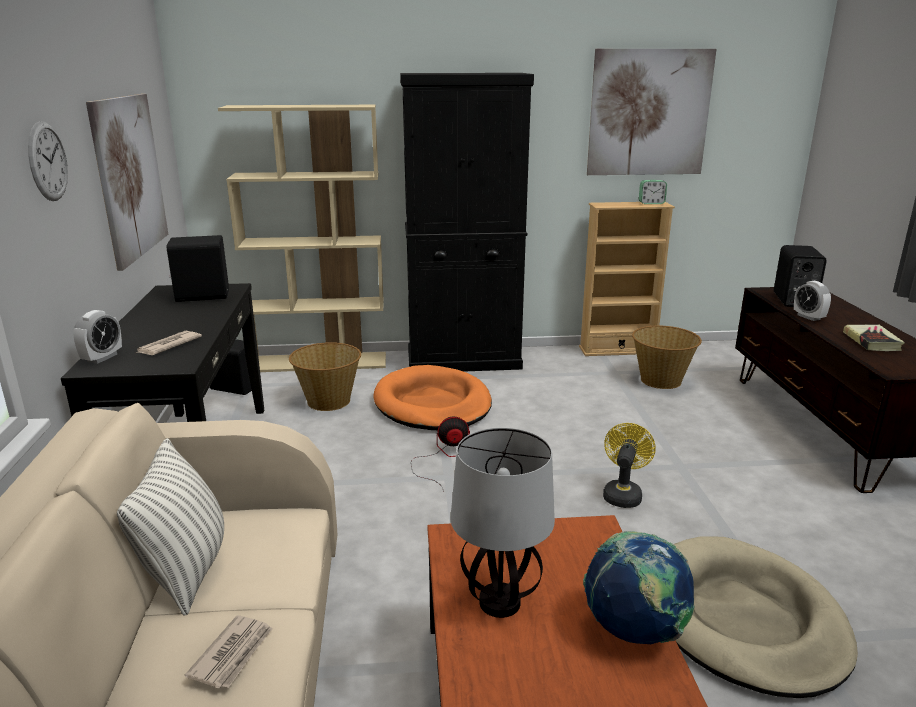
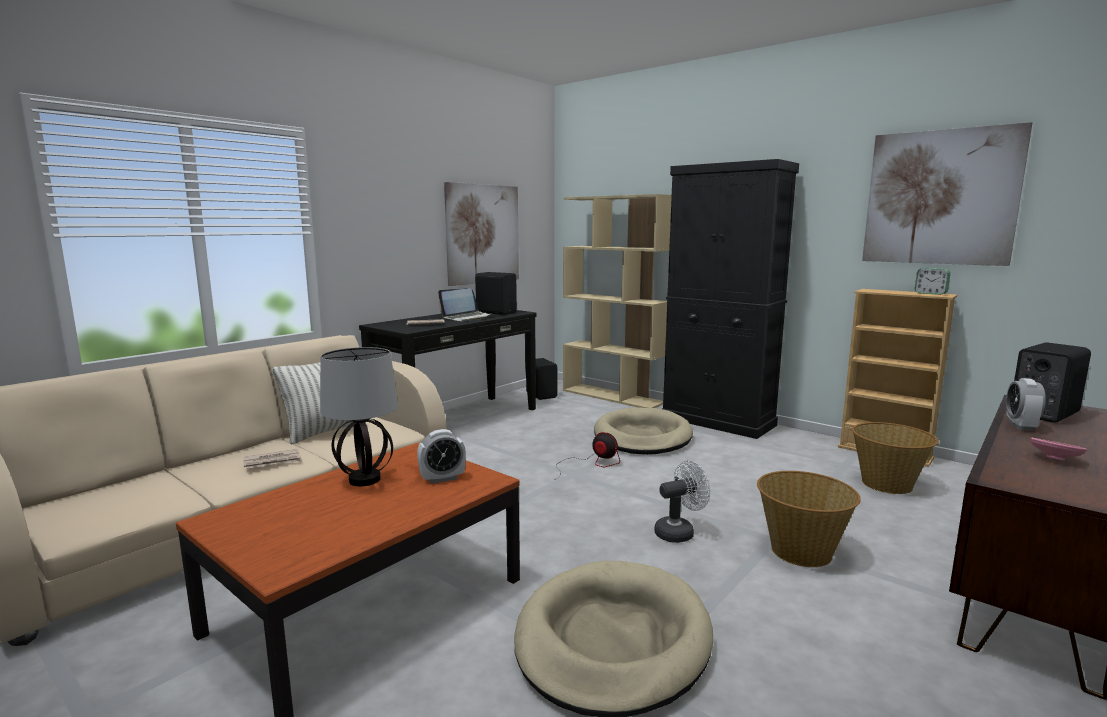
camera: 45 degrees right, 10 degrees down
wall clock [28,121,68,201] -> none
alarm clock [74,310,122,364] -> alarm clock moved to [417,429,466,484]
basket [289,342,361,411] -> basket moved to [757,471,861,567]
orange dog bed [373,365,492,430] -> beige dog bed [594,407,693,455]
globe [583,531,695,644] -> none
yellow fan [603,423,656,508] -> white fan [654,460,710,543]
book [843,325,905,351] -> pink bowl [1030,438,1087,461]
none -> laptop [438,288,492,322]

